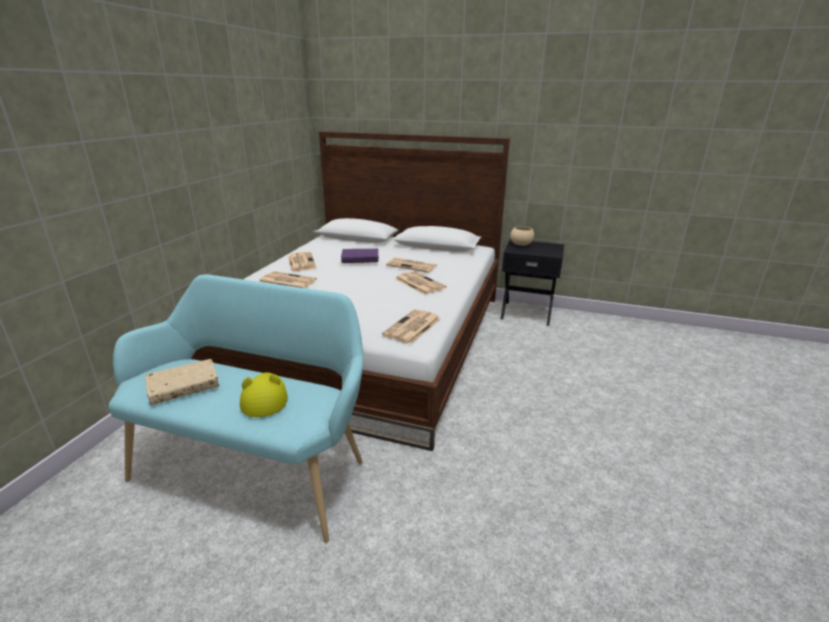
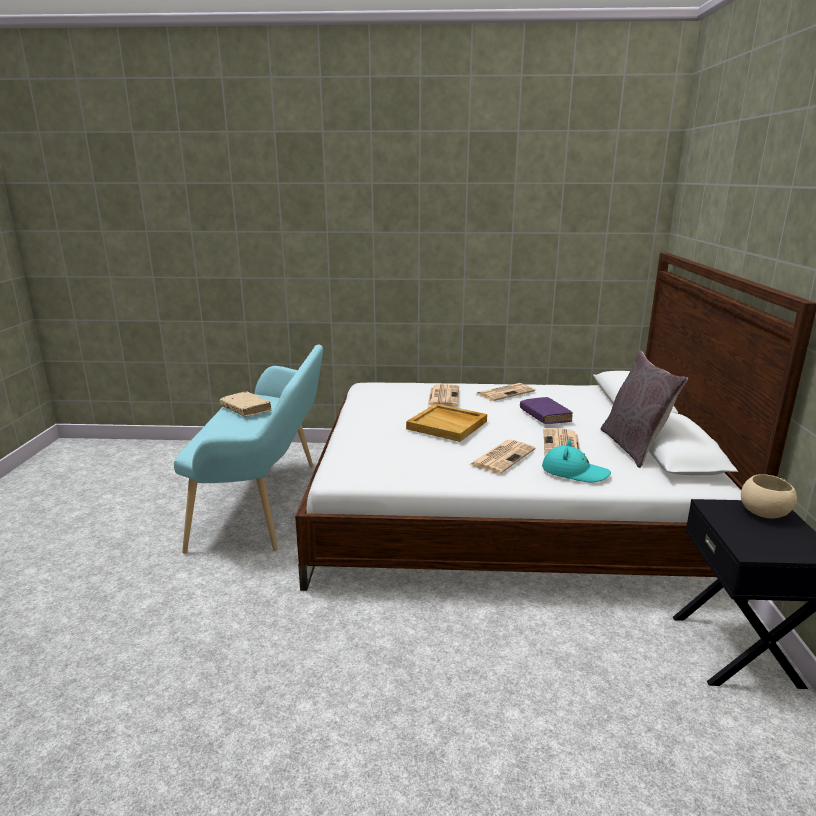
camera: 75 degrees right, 5 degrees down
yellow hat [240,373,288,417] -> none
newspaper [382,309,440,344] -> none
none -> beige tray [406,404,487,442]
none -> turquoise hat [542,440,611,482]
none -> grey pillow [601,351,688,468]

